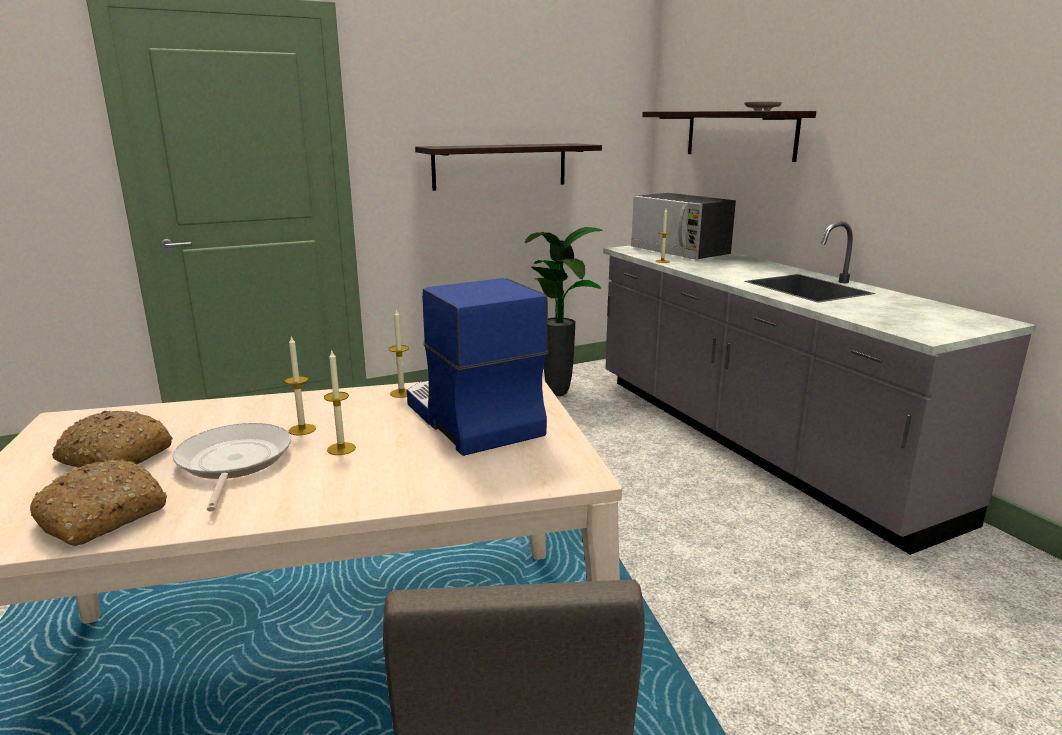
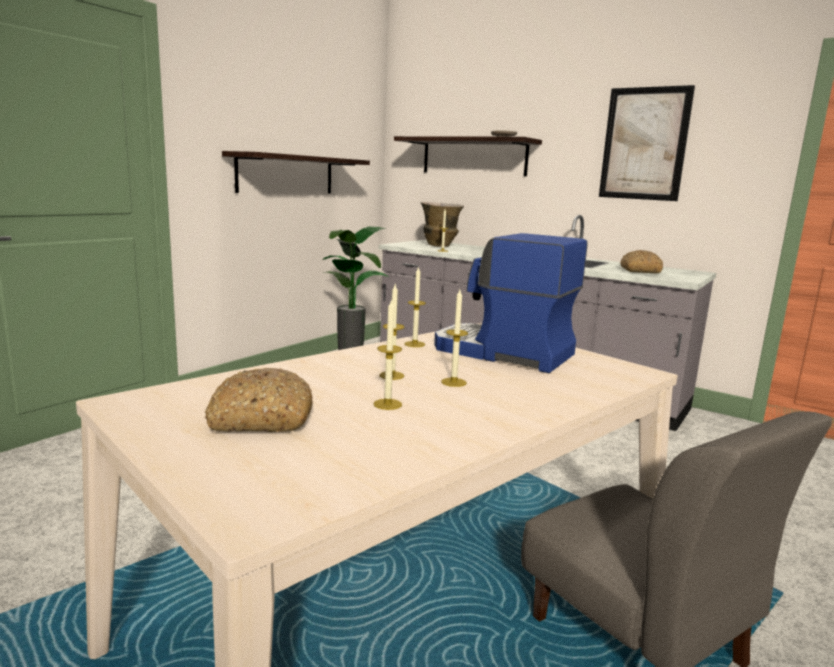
camera: 30 degrees left, 5 degrees down
bread [30,459,167,546] -> bread moved to [620,250,663,273]
frying pan [172,423,291,512] -> candle [374,299,402,410]
microwave [631,193,736,260] -> vase [421,202,464,247]
none -> picture [599,85,695,201]

